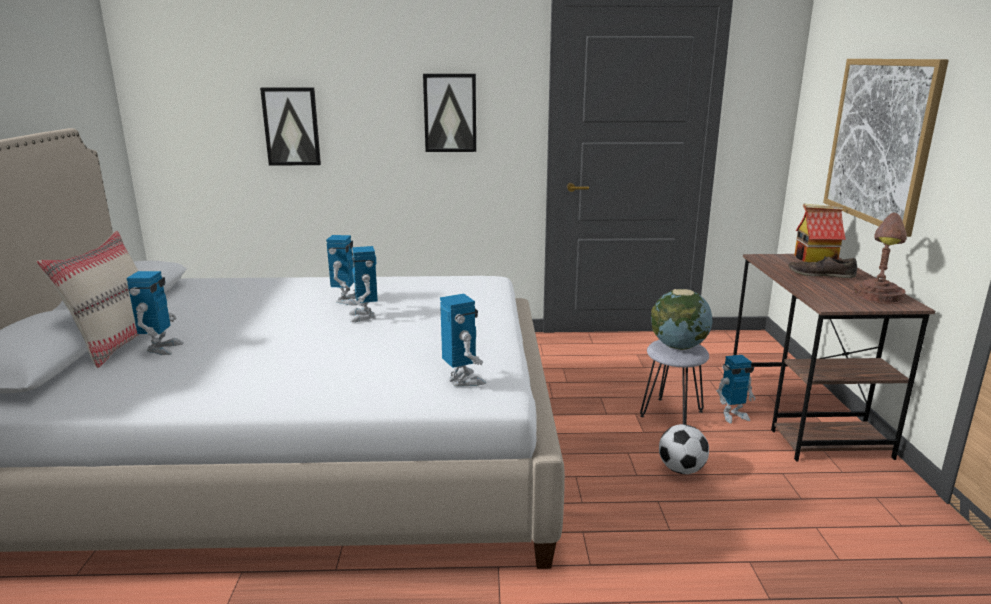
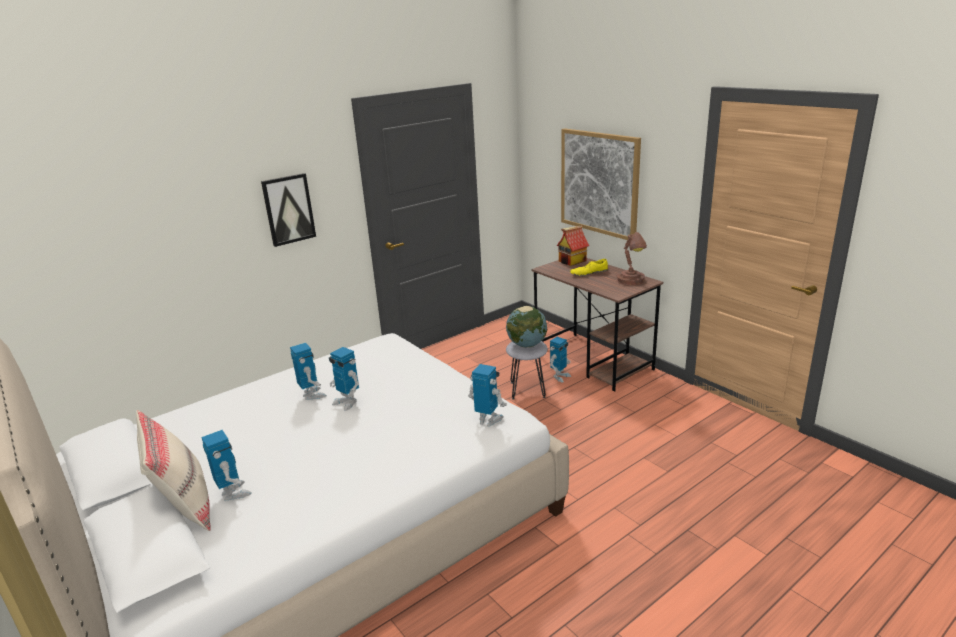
camera: 35 degrees left, 5 degrees up
picture [260,87,321,165] -> none
football [659,424,709,474] -> none
brown shoe [788,256,857,278] -> yellow shoe [570,259,608,276]

